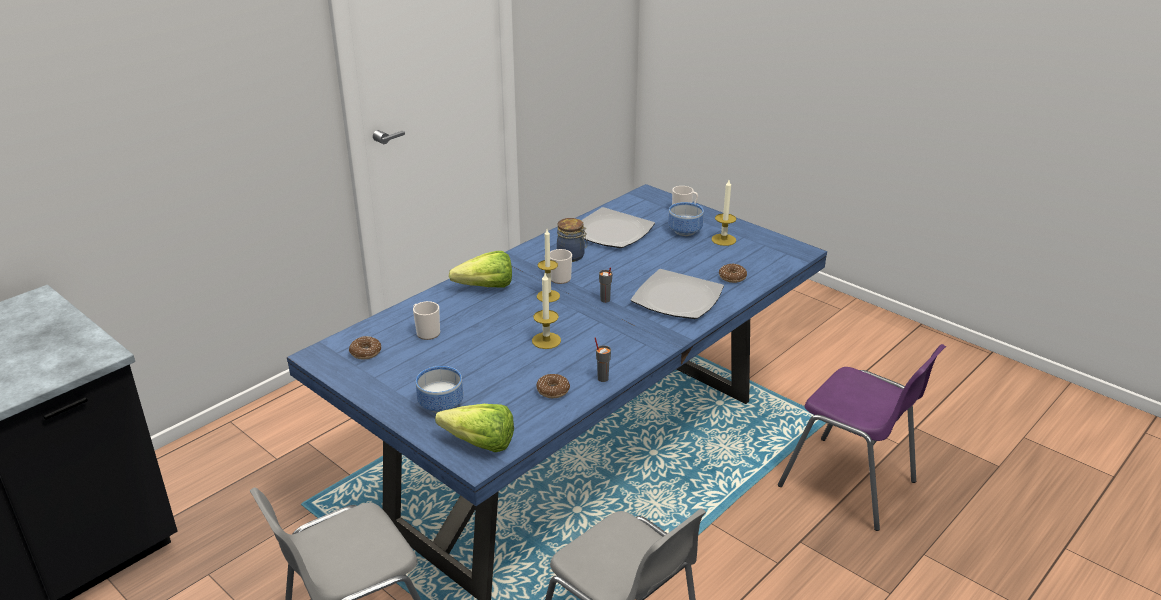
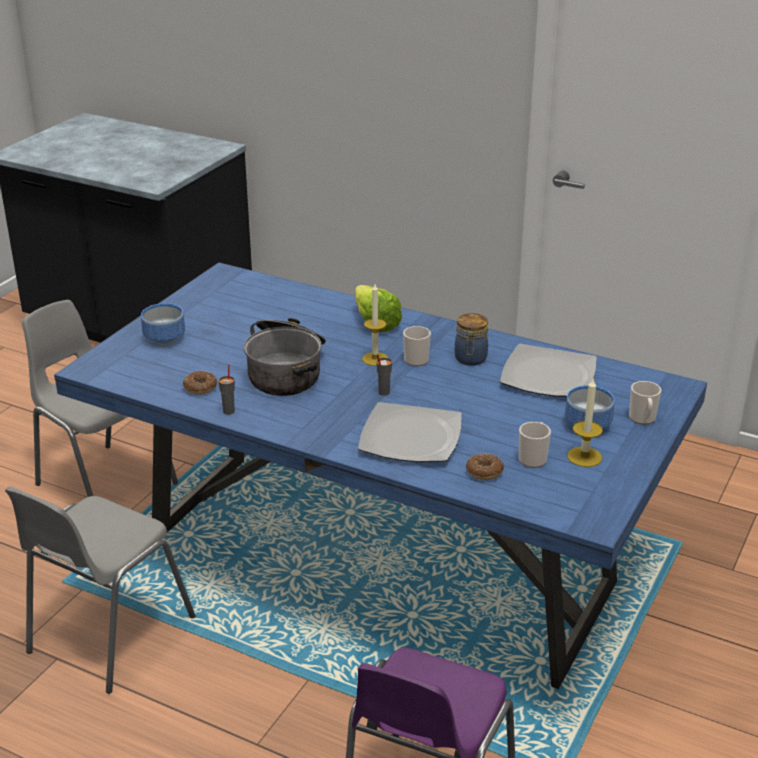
camera: 75 degrees right, 0 degrees up
donut [349,336,381,359] -> none
mug [413,301,440,340] -> mug moved to [519,422,551,468]
lettuce [435,404,514,452] -> none
candle [532,273,561,349] -> cooking pot [244,318,326,396]

